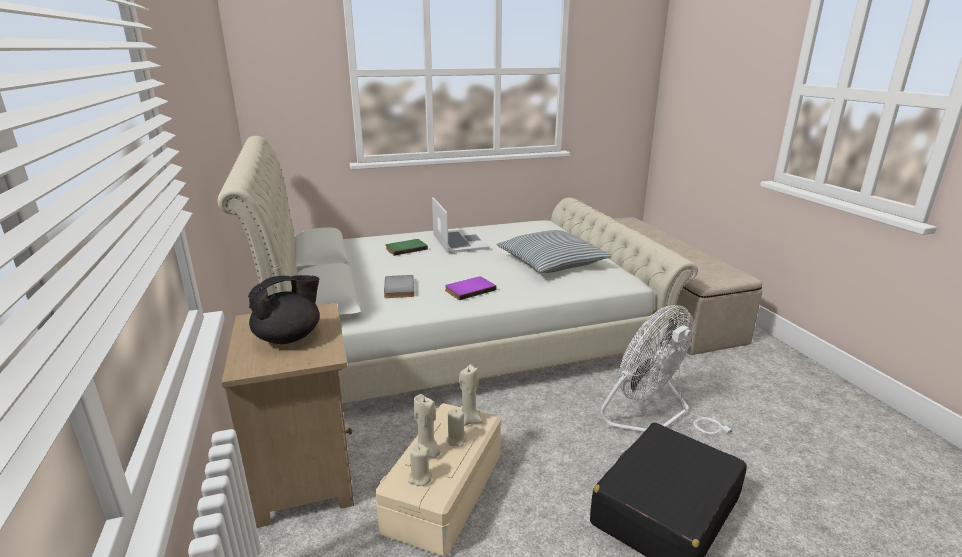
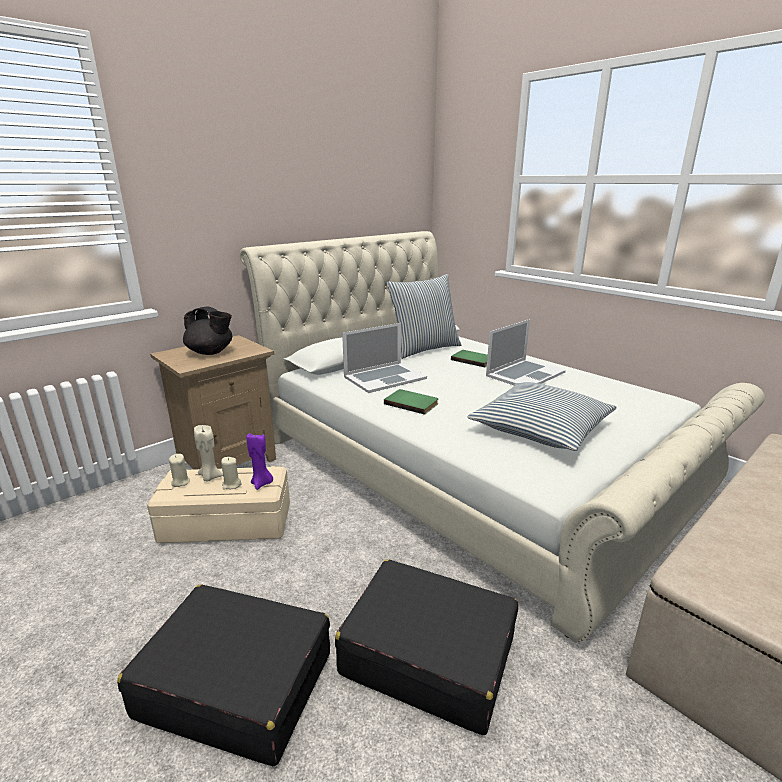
camera: 65 degrees right, 0 degrees up
grey book [384,275,414,298] -> laptop [342,323,427,393]
purple book [445,276,497,300] -> green book [384,389,438,415]
beige candle [459,364,483,426] -> purple candle [246,433,273,490]
white fan [601,305,733,434] -> black suitcase [335,559,518,735]
none -> pillow [387,274,461,359]

